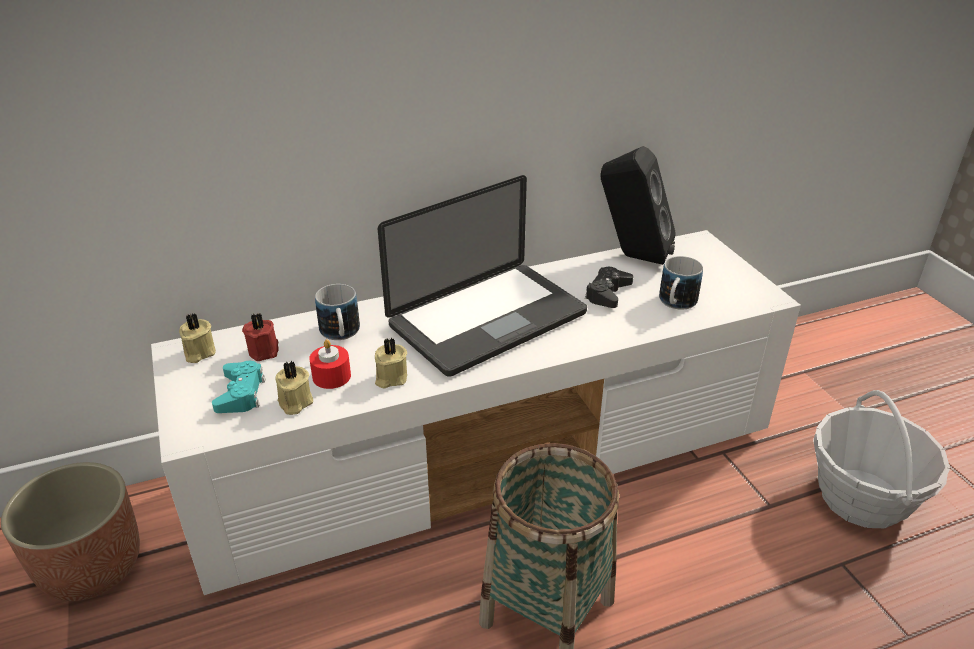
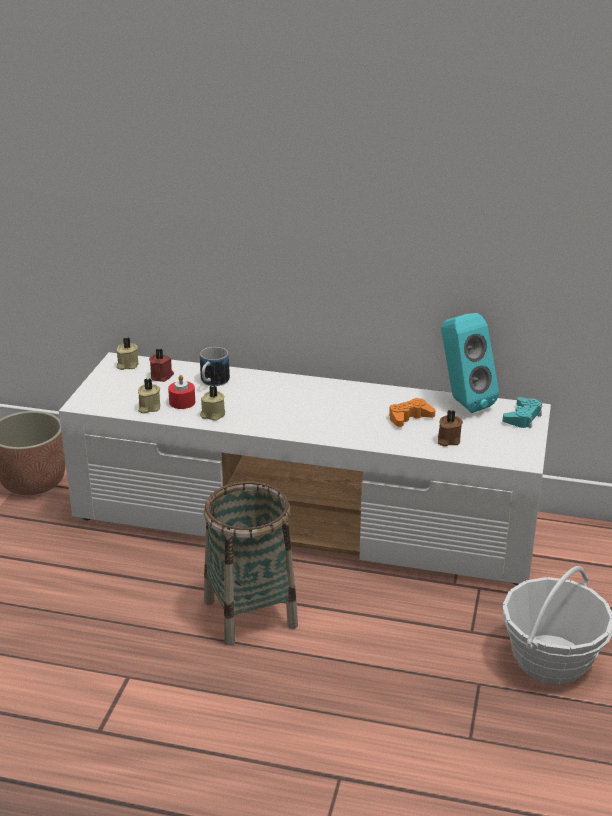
camera: 35 degrees right, 5 degrees down
turquoise game controller [212,361,265,413] -> turquoise game controller moved to [503,397,542,429]
laptop [378,175,587,377] -> none
black game controller [585,267,634,308] -> orange game controller [389,398,435,427]
black speaker [601,146,676,265] -> turquoise speaker [441,313,499,413]
mug [659,256,703,310] -> brown candle [438,410,463,447]

